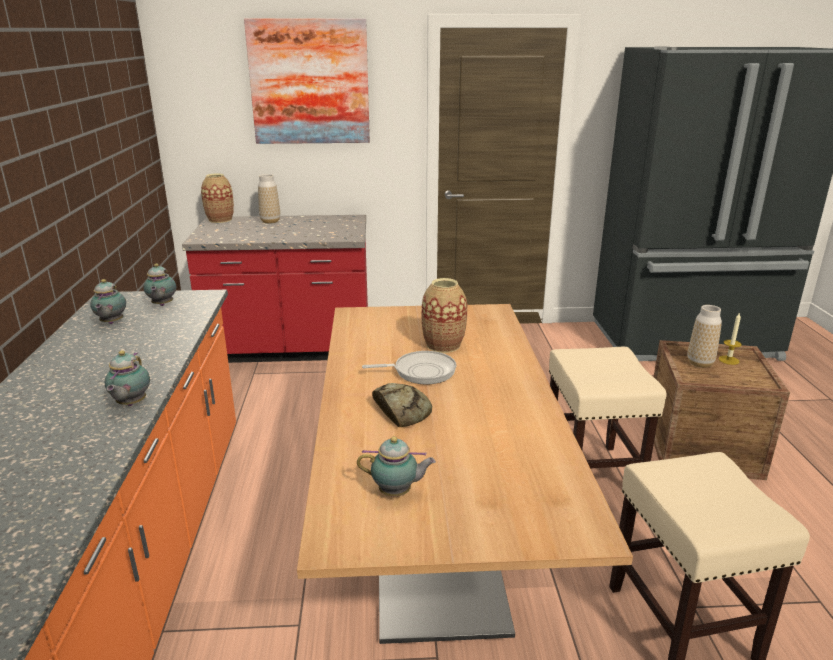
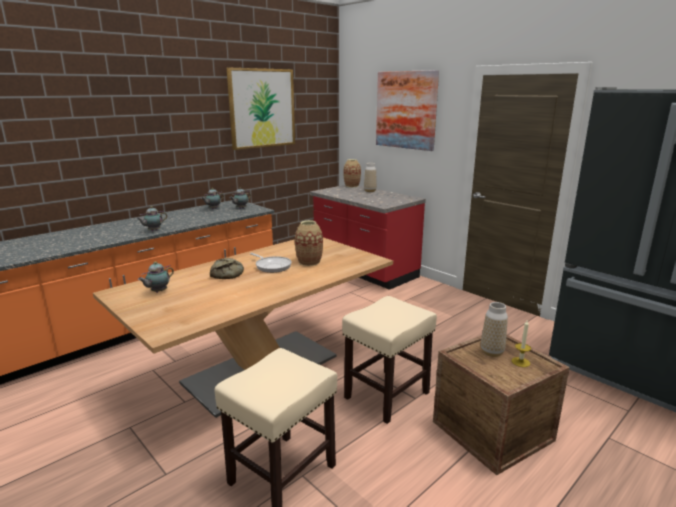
camera: 50 degrees right, 5 degrees down
teapot [357,437,436,497] -> teapot turned 75 degrees clockwise [138,261,174,293]
none -> picture [227,67,295,150]

